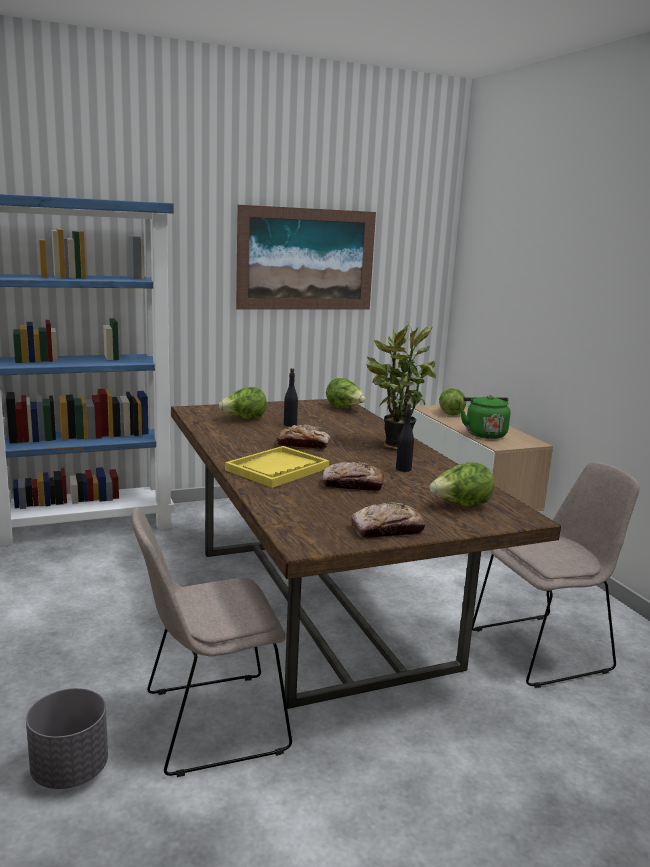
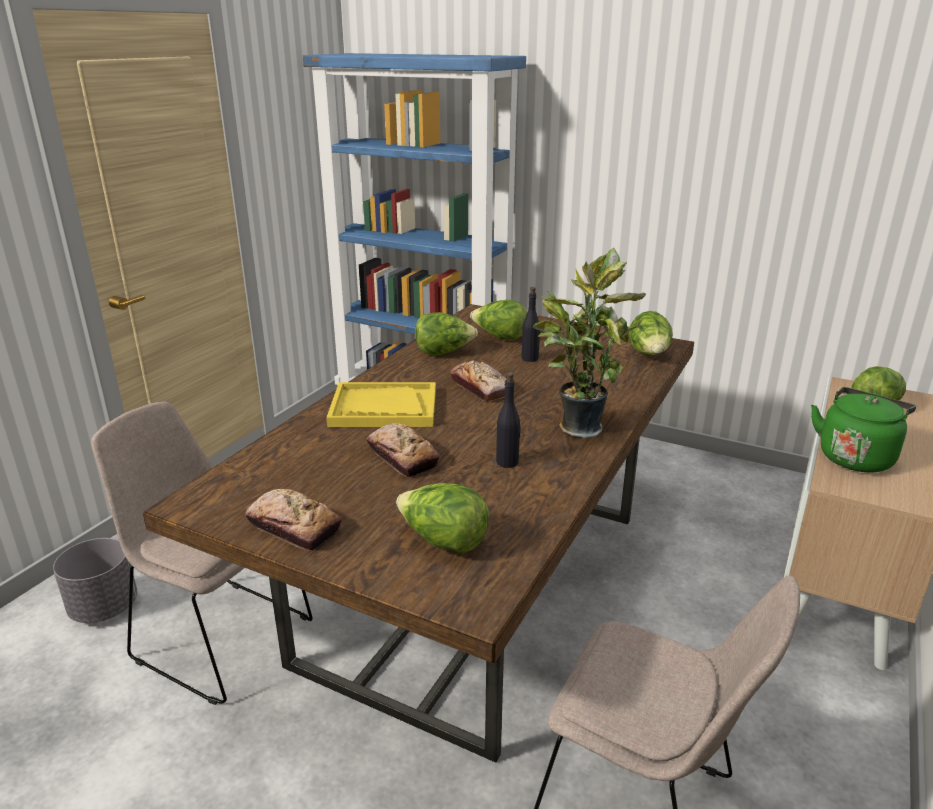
camera: 50 degrees right, 10 degrees up
picture [236,205,376,310] -> none
none -> lettuce [415,312,478,355]

